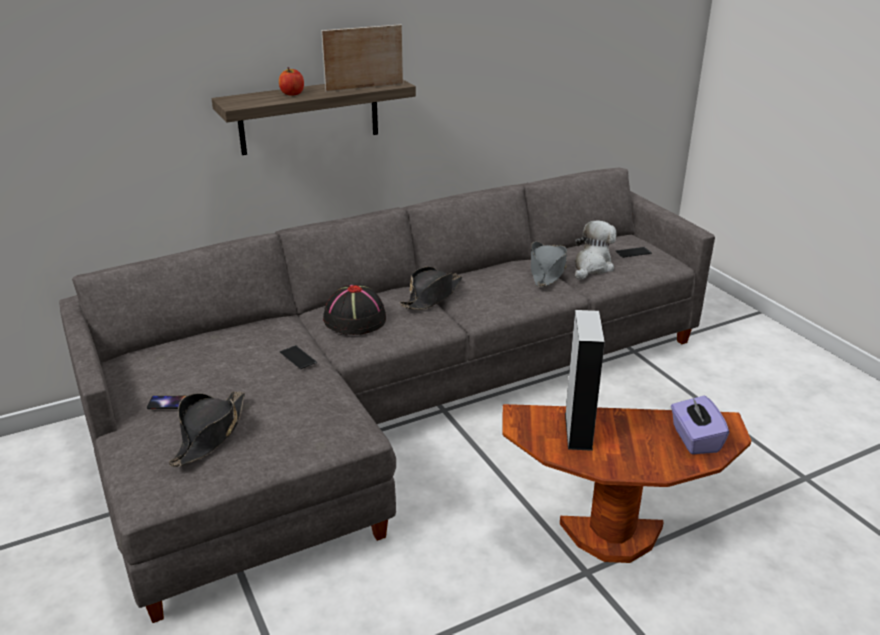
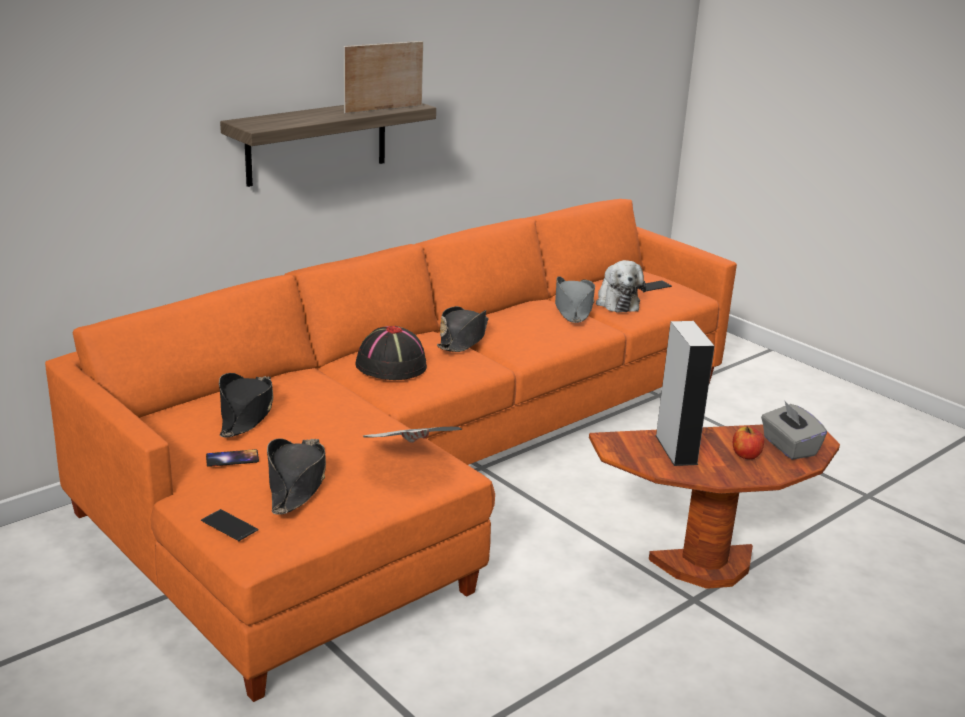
camera: 15 degrees left, 5 degrees down
grey sofa [59,168,715,623] -> orange sofa [45,199,737,702]
apple [279,67,304,96] -> apple moved to [733,426,764,459]
phone [280,345,317,369] -> phone moved to [201,509,259,541]
plush toy [575,220,616,280] -> plush toy turned 150 degrees clockwise [596,260,646,313]
purple tissue box [671,395,729,454] -> grey tissue box [761,400,827,460]
none -> black hat [219,373,274,437]
none -> newspaper [363,427,463,443]

